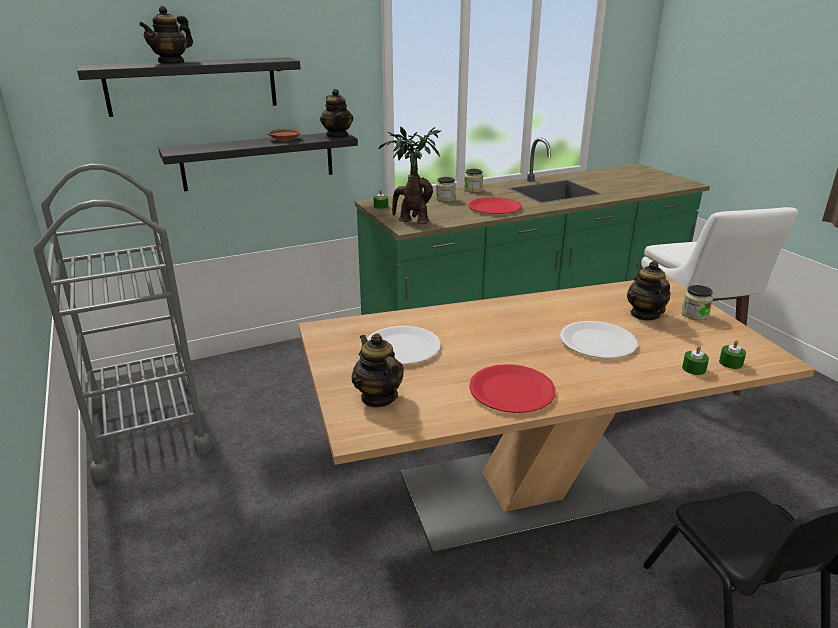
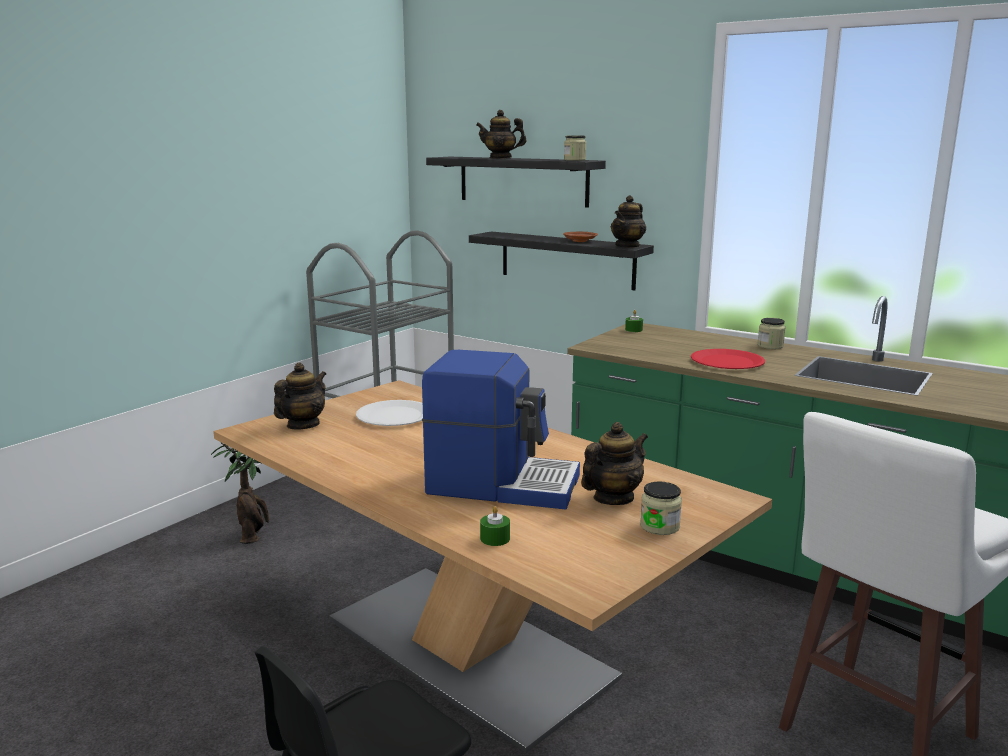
camera: 60 degrees right, 10 degrees down
potted plant [379,126,441,224] -> potted plant moved to [211,443,269,544]
jar [436,177,456,202] -> jar moved to [564,136,586,161]
red plate [469,364,555,413] -> none
white plate [560,321,637,358] -> coffee machine [422,350,580,510]
green candle [719,340,746,369] -> none

